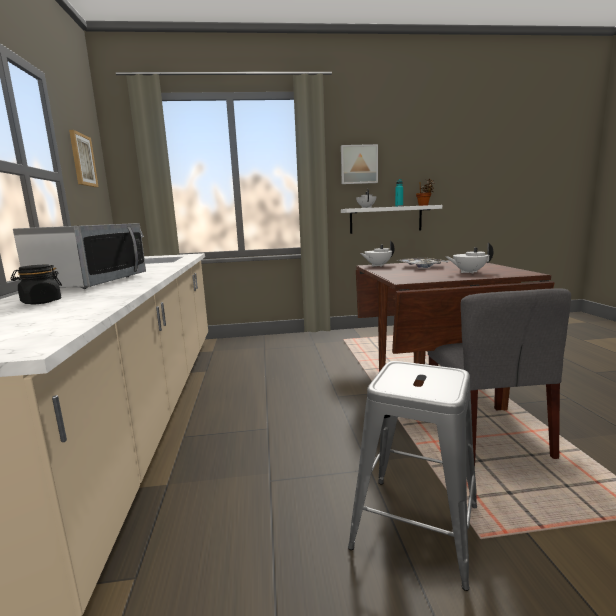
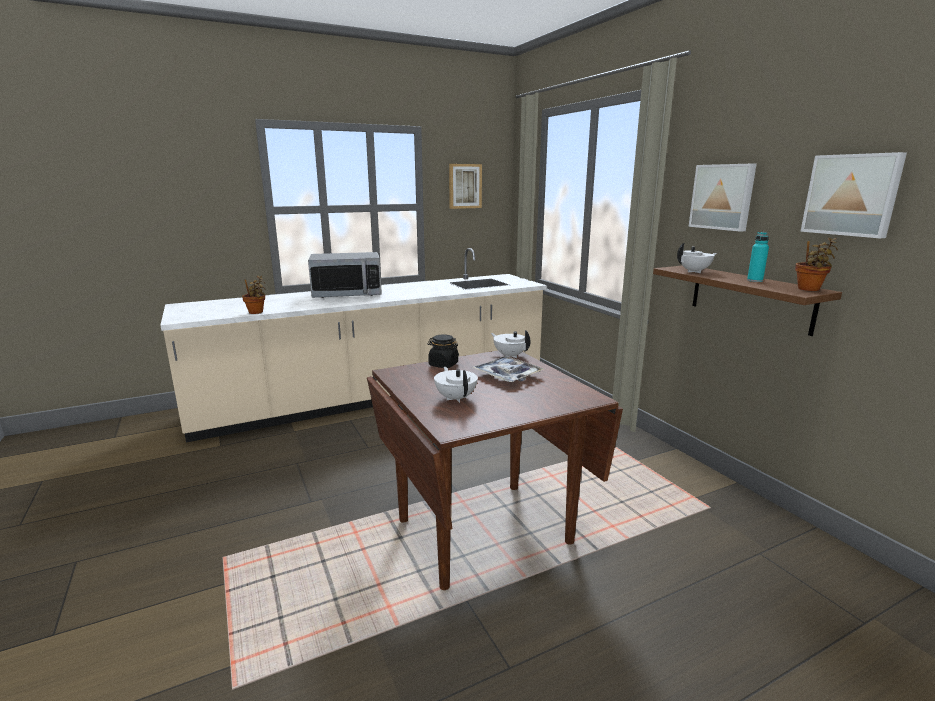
camera: 70 degrees right, 5 degrees up
black jar [10,265,62,304] -> black jar moved to [427,334,459,368]
white shelf [341,205,442,234] -> brown shelf [653,266,842,336]
grey stool [348,361,477,591] -> none
grey chair [427,289,571,466] -> none
none -> potted plant [242,276,266,314]
none -> picture [800,152,907,238]

